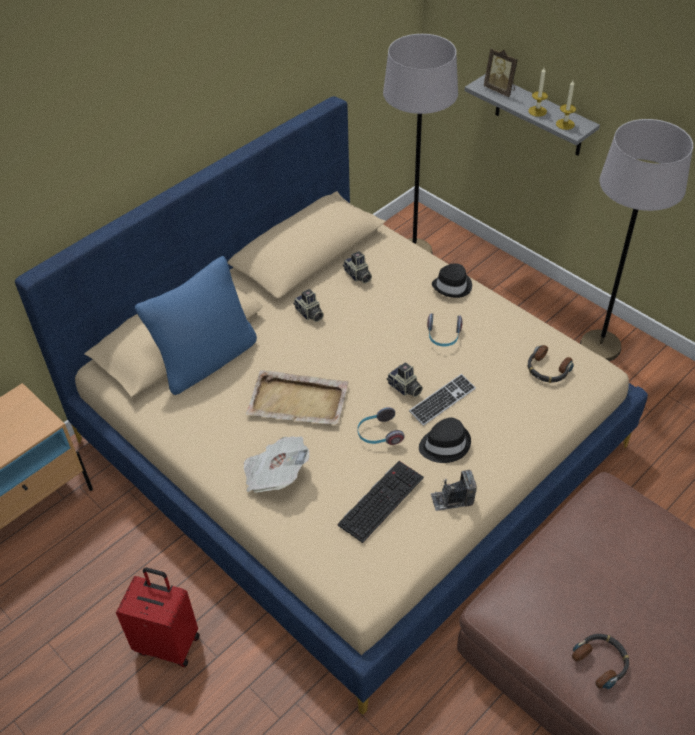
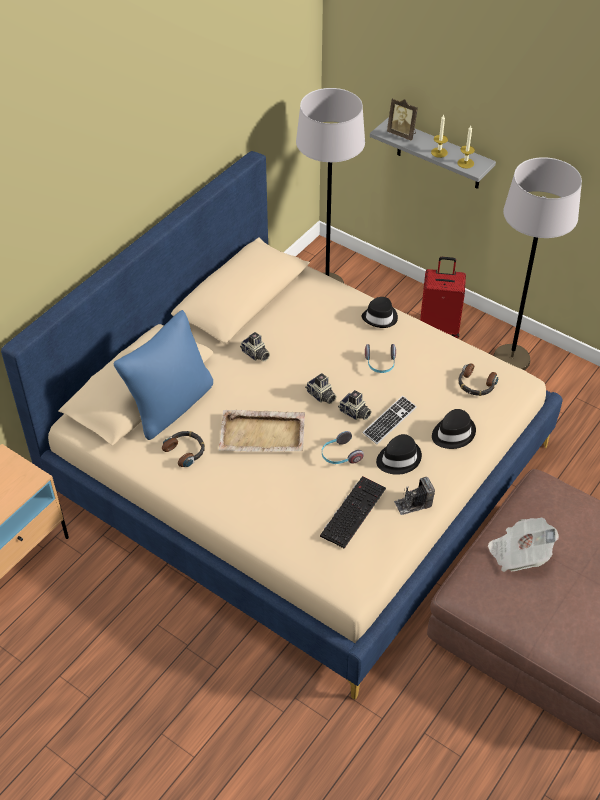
camera: 10 degrees left, 0 degrees up
red suitcase [116,567,200,667] -> red suitcase moved to [420,257,466,338]
newspaper [243,436,309,493] -> newspaper moved to [488,518,559,572]
camera [343,251,372,283] -> camera moved to [305,373,336,404]
headphones [572,634,629,689] -> headphones moved to [162,431,205,467]
none -> black hat [432,409,476,449]

